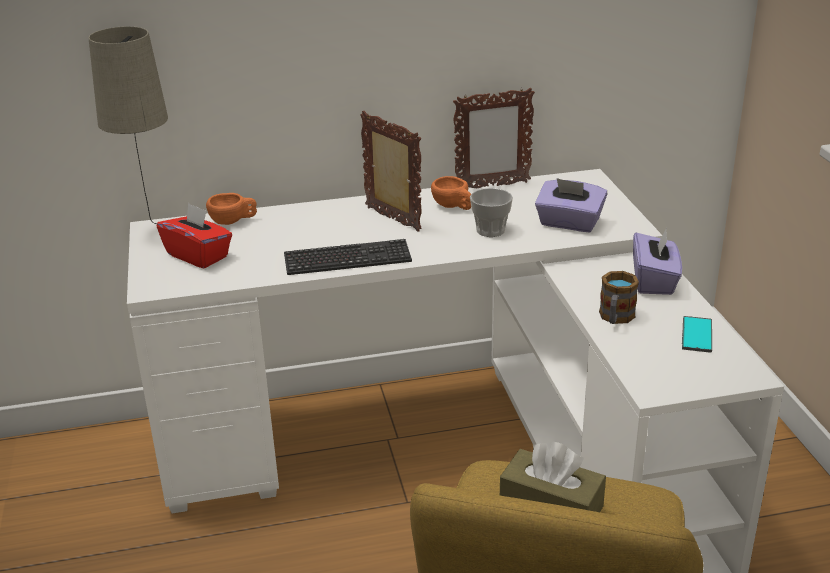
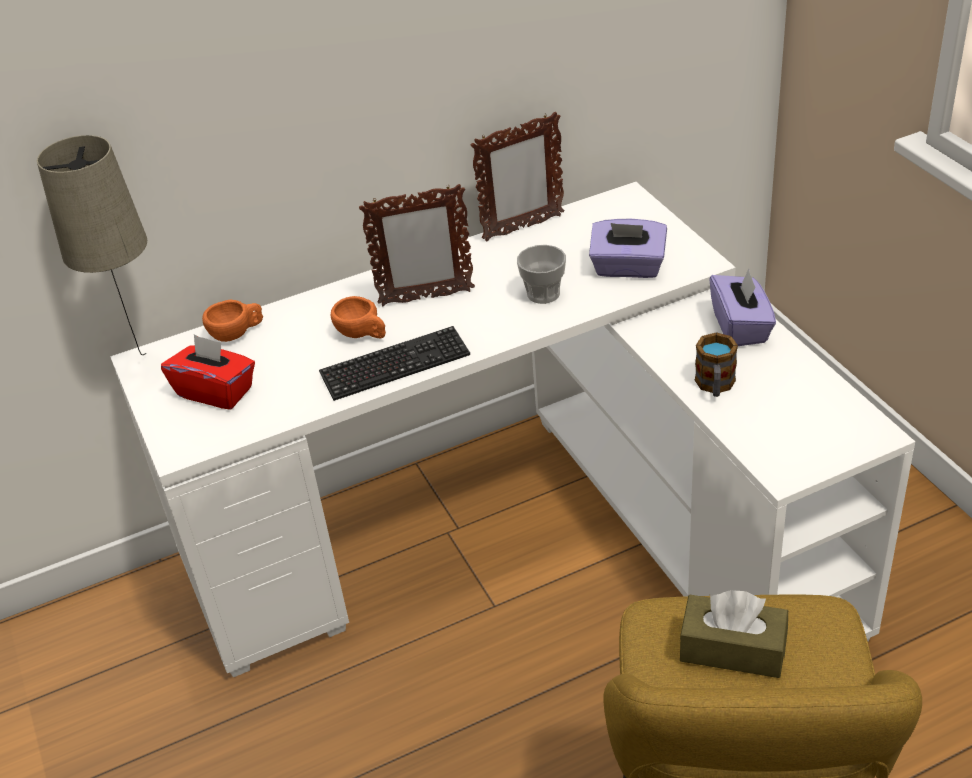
camera: 10 degrees left, 10 degrees up
picture frame [360,111,422,232] -> picture frame turned 135 degrees clockwise [359,184,475,306]
orange cup [431,176,471,210] -> orange cup moved to [330,296,386,338]
phone [682,316,712,353] -> none

